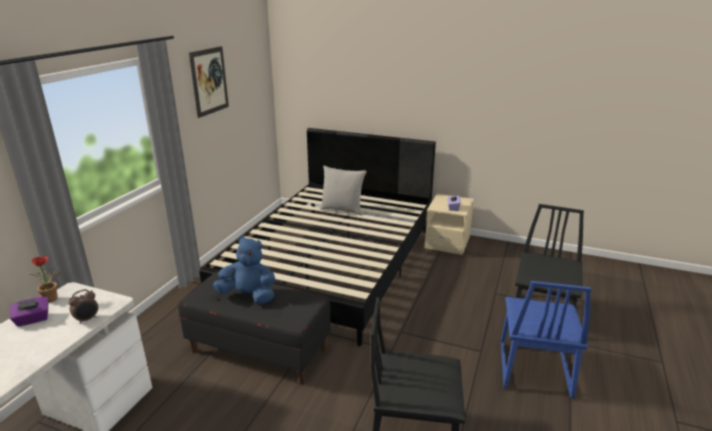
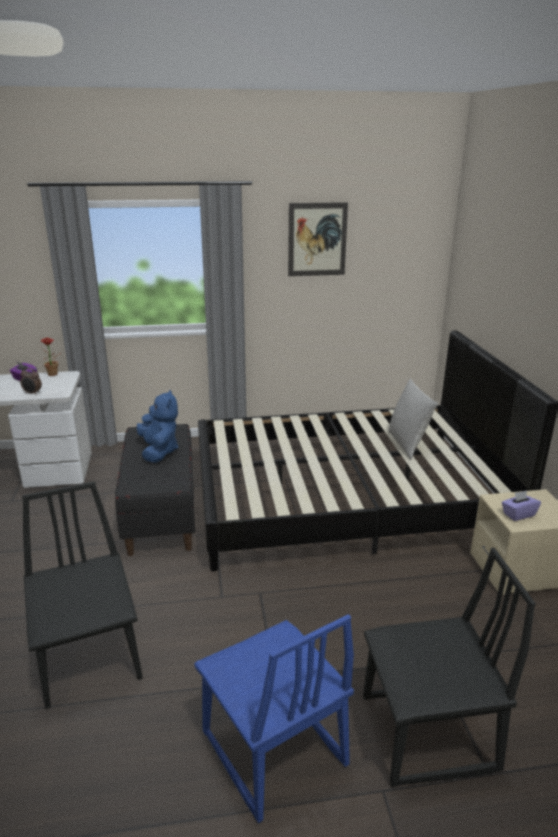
camera: 60 degrees right, 0 degrees up
blue chair [500,281,591,399] -> blue chair turned 105 degrees counterclockwise [194,614,354,823]

